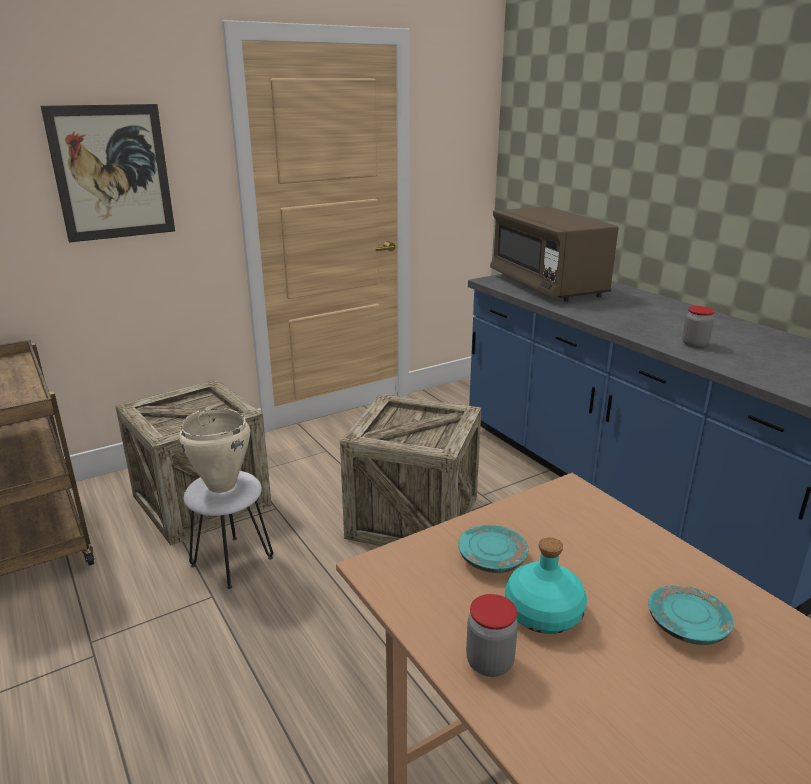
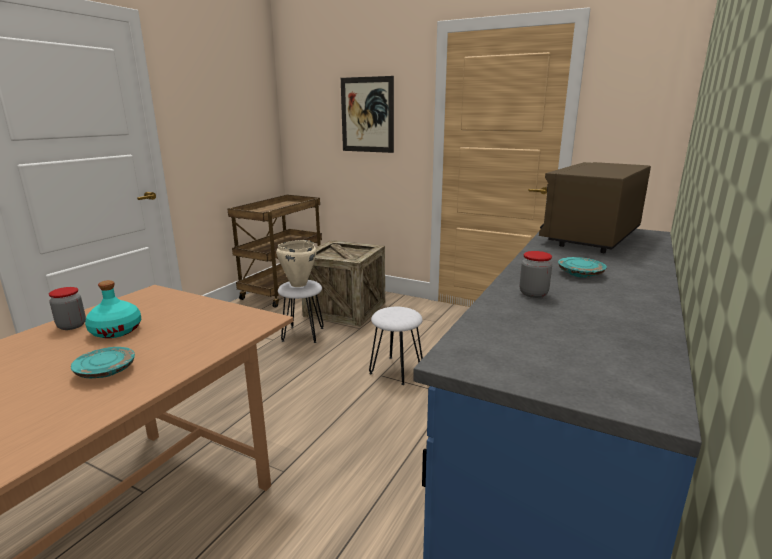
camera: 60 degrees right, 5 degrees down
crate [340,394,481,546] -> white stool [369,307,423,385]
turquoise plate [458,525,529,573] -> turquoise plate moved to [558,257,607,278]

